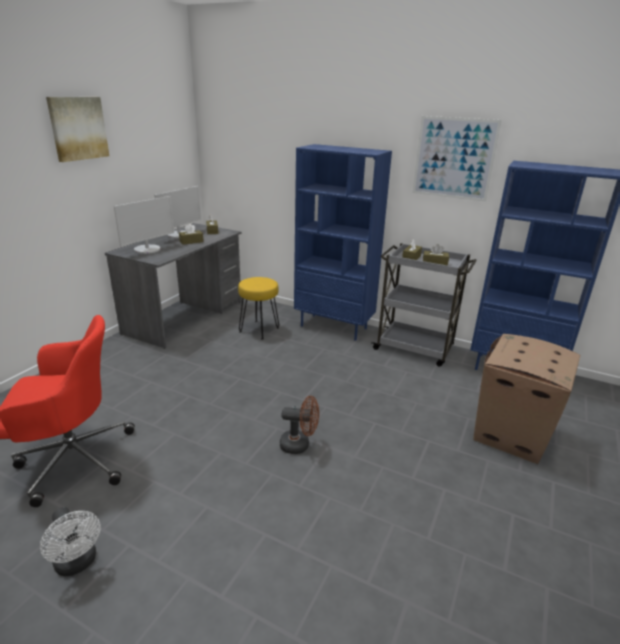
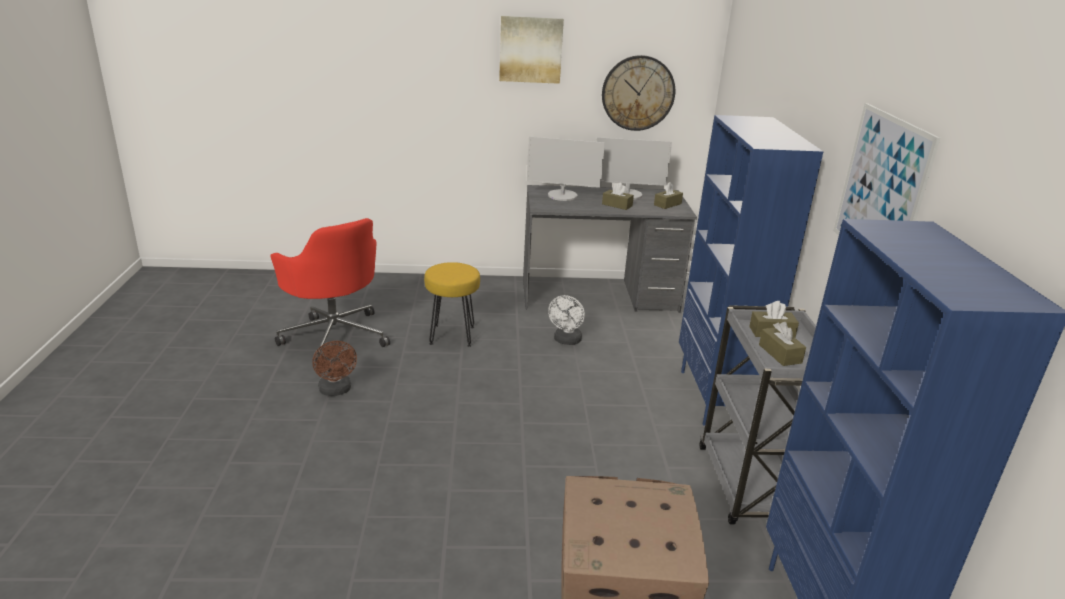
camera: 60 degrees right, 0 degrees up
white fan [40,507,101,576] -> white fan moved to [548,295,585,345]
yellow stool [238,277,279,339] -> yellow stool moved to [424,262,480,347]
brown fan [280,396,319,454] -> brown fan moved to [312,341,357,396]
none -> wall clock [602,55,675,131]

